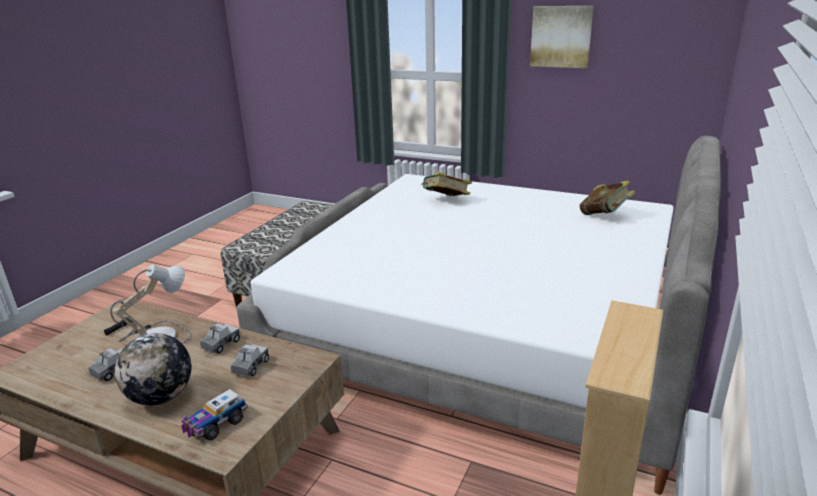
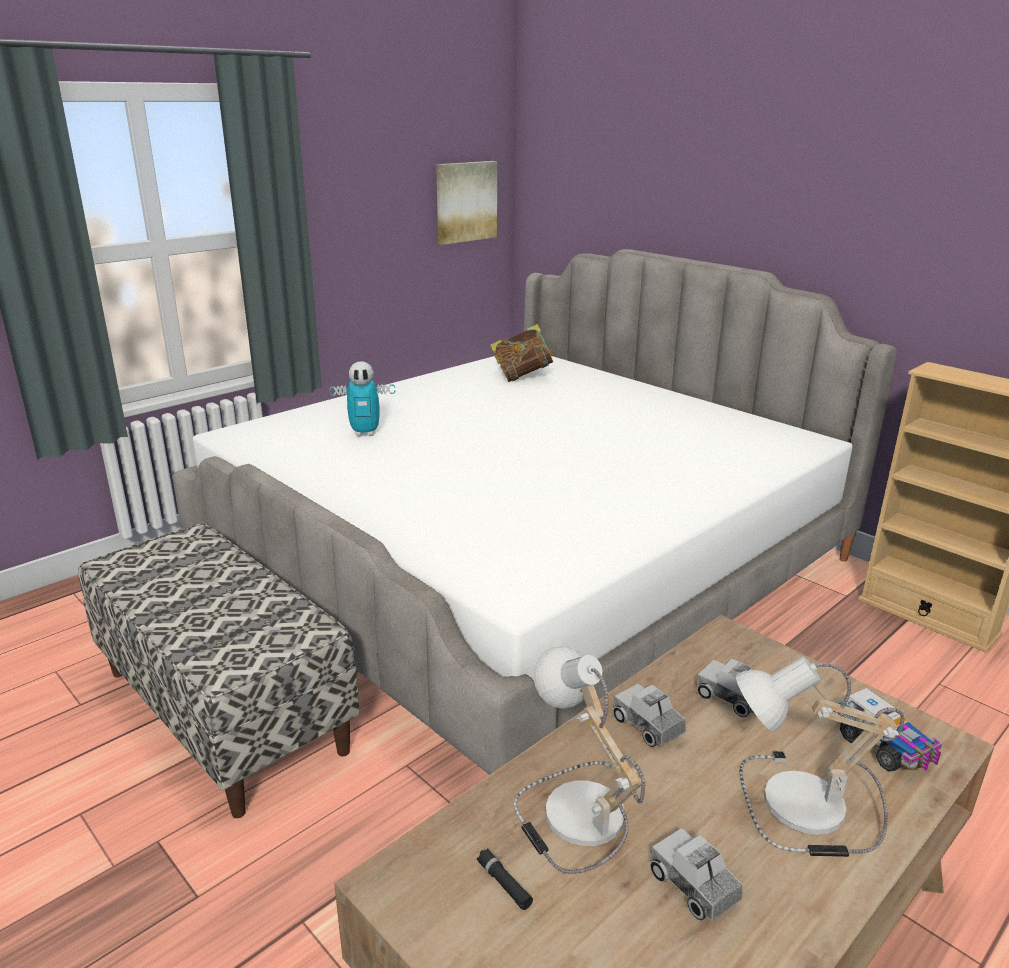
camera: 70 degrees left, 0 degrees up
globe [115,333,191,406] -> table lamp [736,656,905,857]
book [421,172,472,196] -> toy robot [329,361,395,436]
picture [530,6,594,68] -> picture moved to [436,161,497,245]

